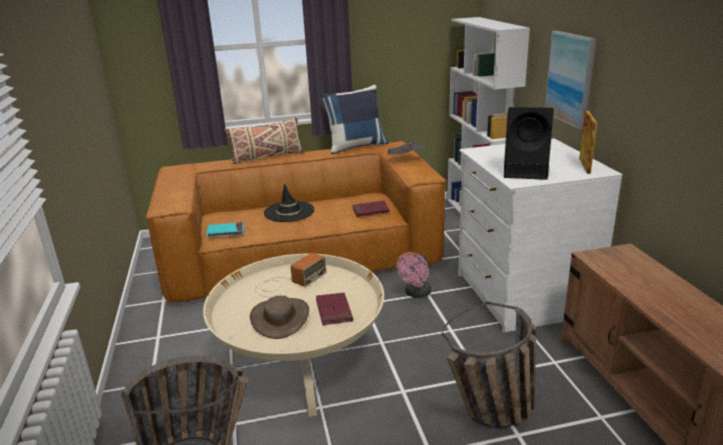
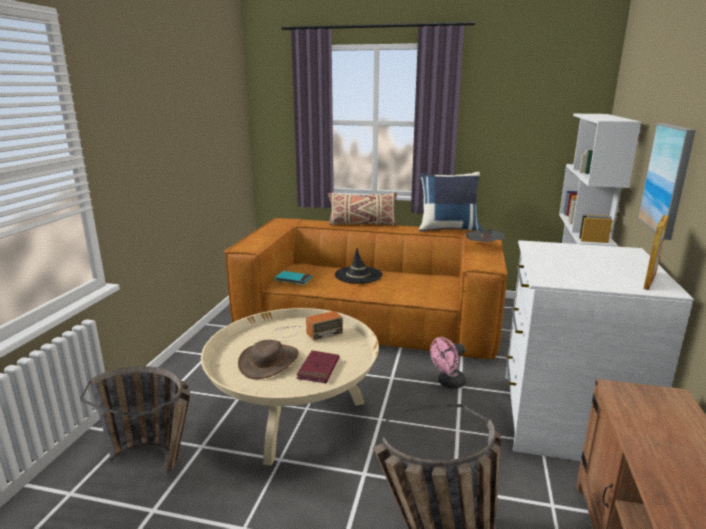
camera: 25 degrees right, 5 degrees down
red book [352,200,390,217] -> none
black speaker [504,107,554,180] -> none

